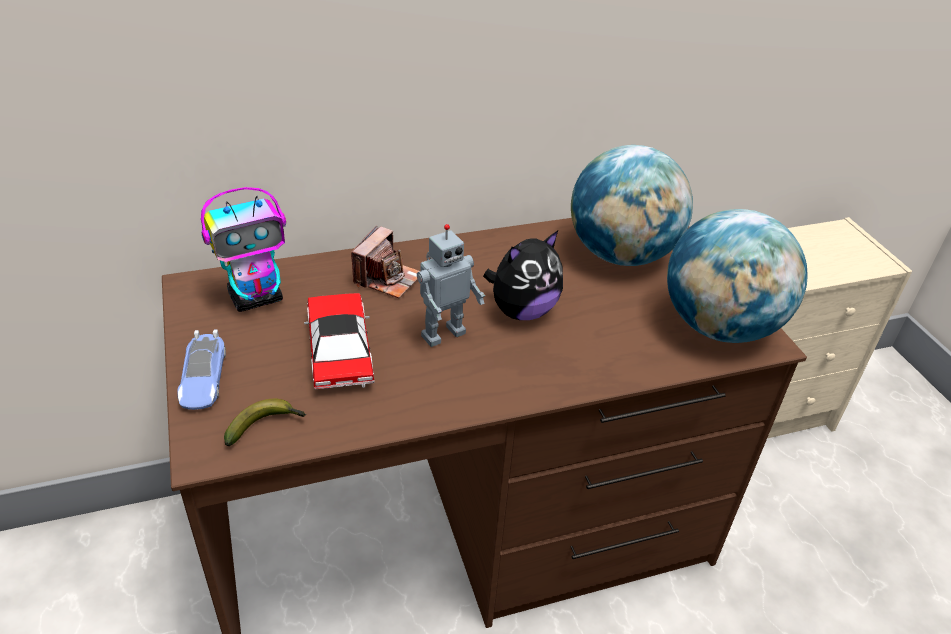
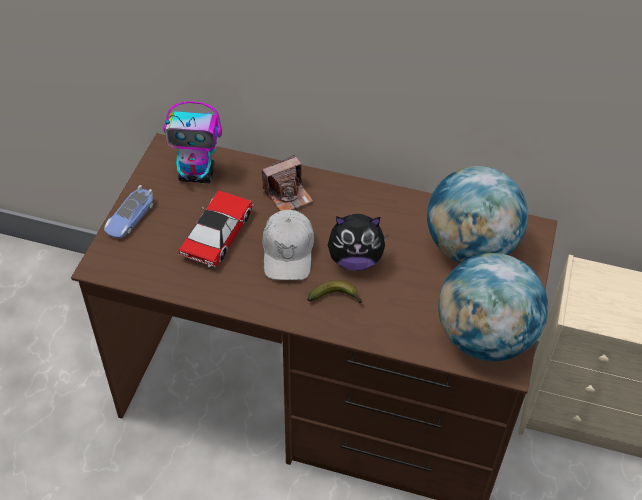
camera: 35 degrees right, 10 degrees up
banana [224,398,306,446] -> banana moved to [307,281,363,303]
toy robot [417,224,485,347] -> white cap [262,210,314,280]

